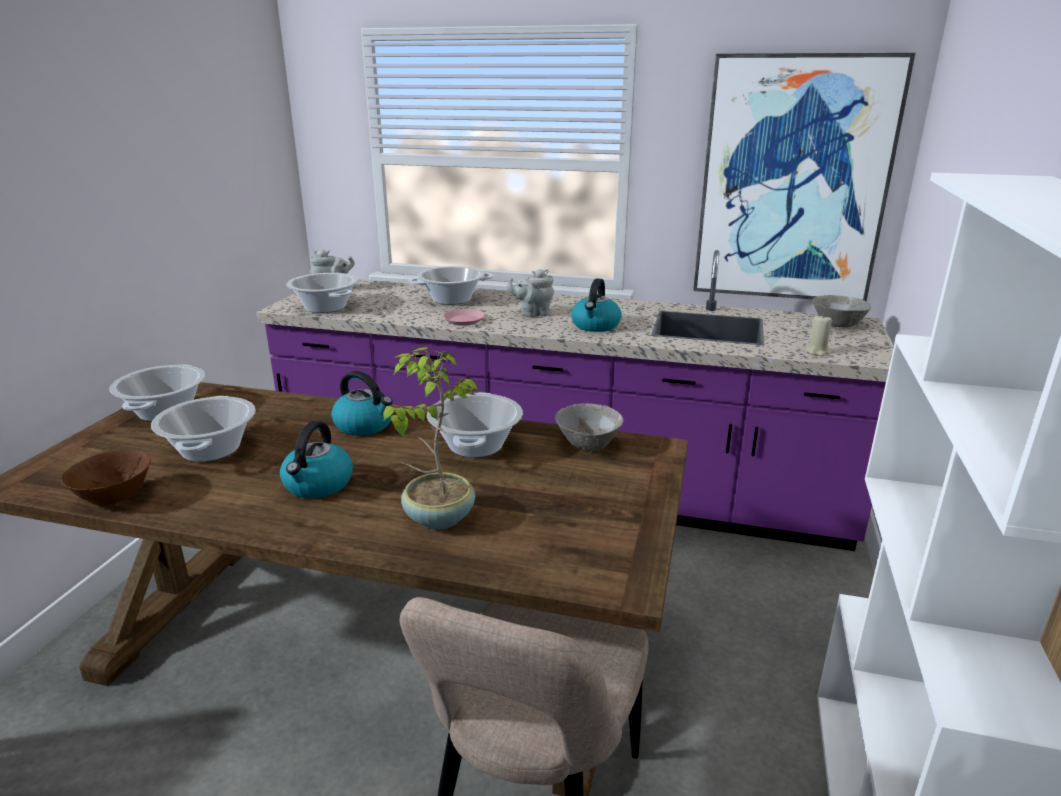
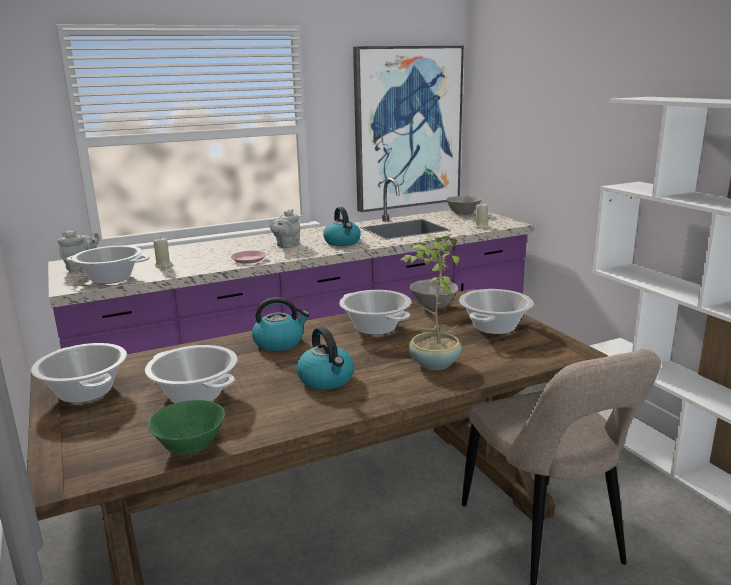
camera: 40 degrees left, 5 degrees down
brown bowl [61,450,151,506] -> green bowl [148,400,225,455]
cooking pot [408,266,493,305] -> cooking pot moved to [459,289,533,334]
none -> beige candle [153,238,173,268]

